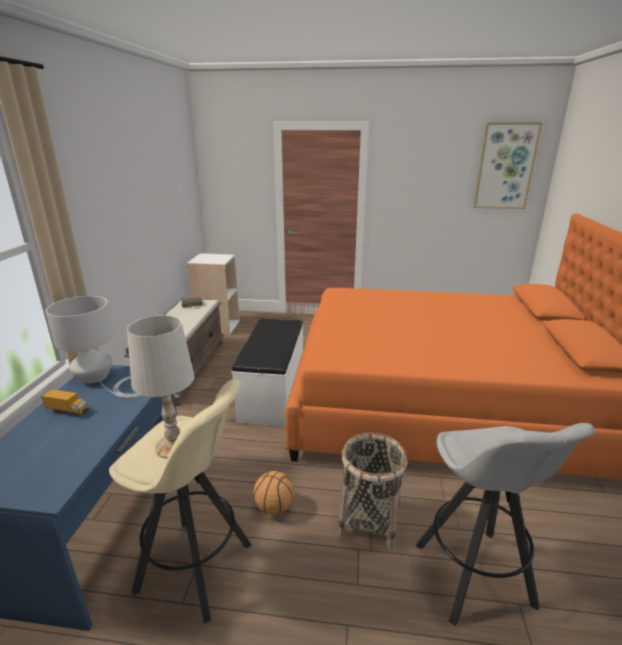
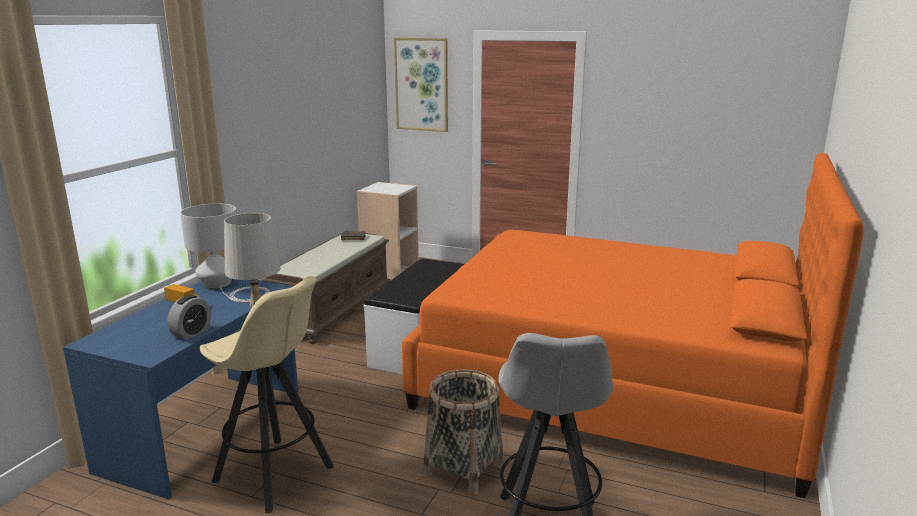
camera: 15 degrees right, 5 degrees down
basketball [253,471,294,515] -> none
picture [473,122,543,209] -> picture moved to [394,38,448,132]
none -> alarm clock [167,295,211,340]

